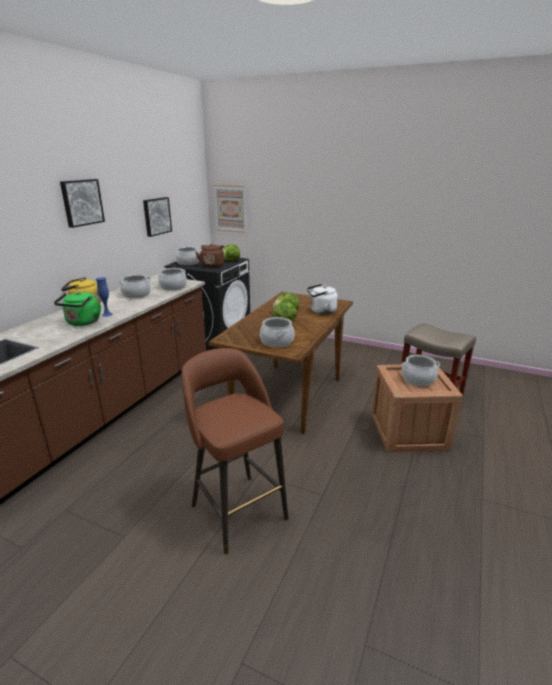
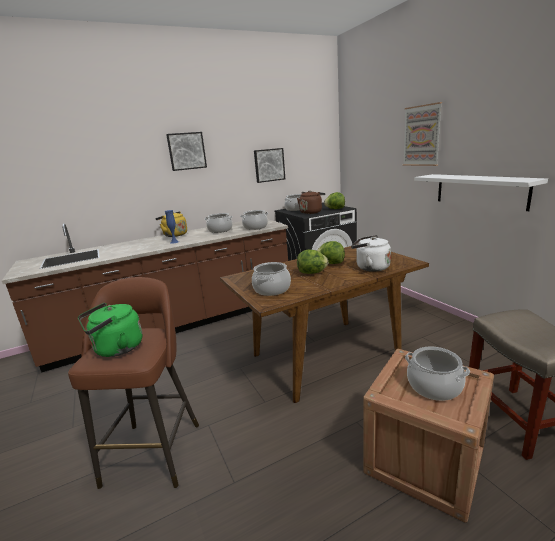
camera: 40 degrees right, 5 degrees down
green kettle [54,292,101,326] -> green kettle moved to [78,303,142,357]
picture [214,185,246,233] -> picture moved to [403,102,442,166]
none -> white shelf [414,174,548,211]

